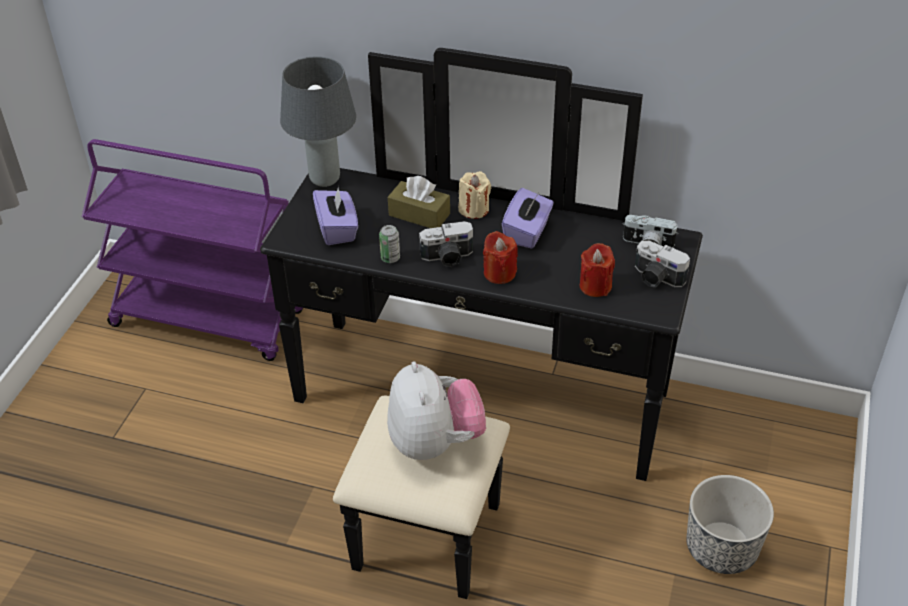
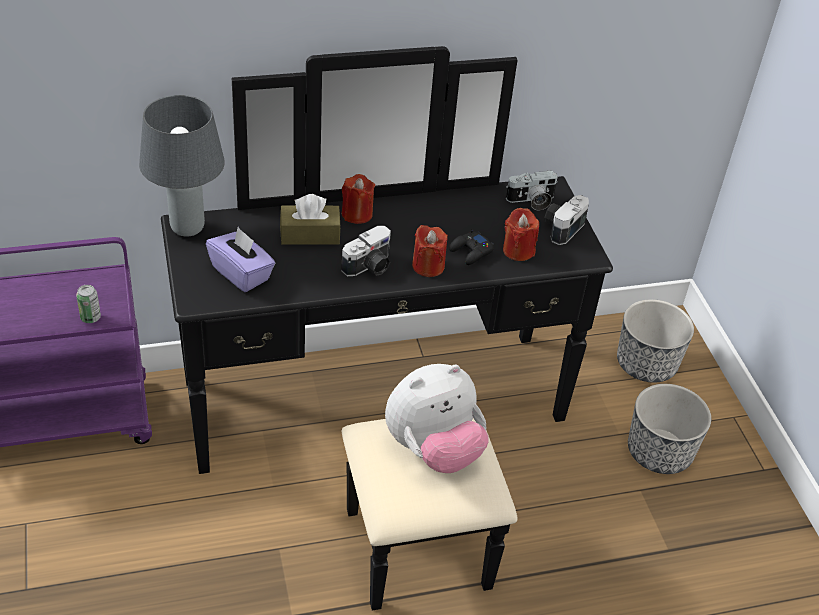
camera: 35 degrees left, 0 degrees up
can [379,225,400,263] -> can moved to [76,285,101,323]
plush toy [387,361,486,460] -> plush toy turned 105 degrees clockwise [385,364,488,473]
beige candle [458,171,491,219] -> red candle [342,174,375,224]
purple tissue box [502,188,554,249] -> none
camera [635,241,690,287] -> camera turned 120 degrees clockwise [544,195,589,245]
none -> black game controller [449,229,494,265]
none -> planter [617,299,694,383]

